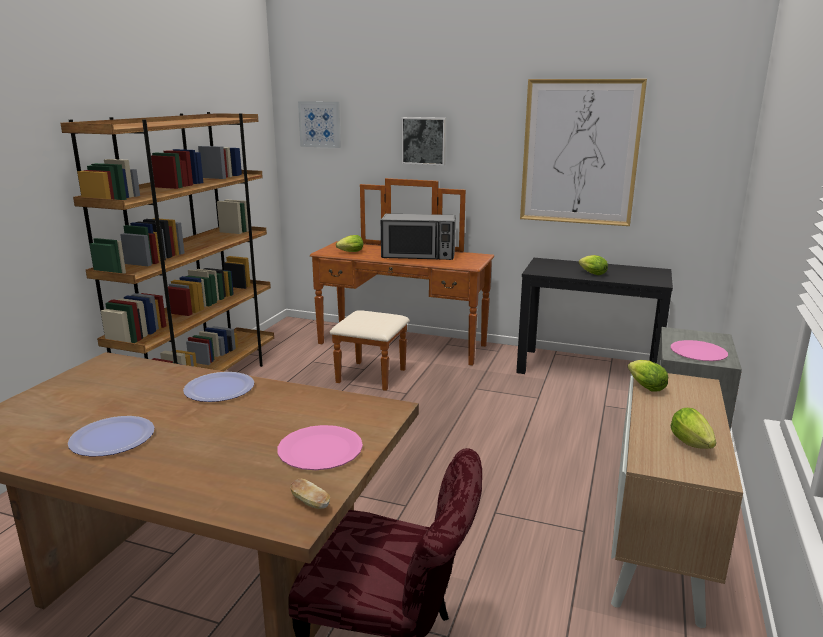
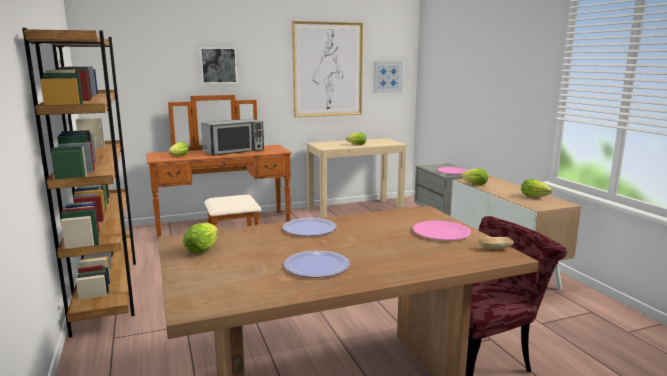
camera: 40 degrees left, 5 degrees down
picture [298,101,341,148] -> picture moved to [373,61,403,93]
black console table [516,258,673,374] -> beige console table [306,138,407,218]
none -> lettuce [183,223,218,254]

